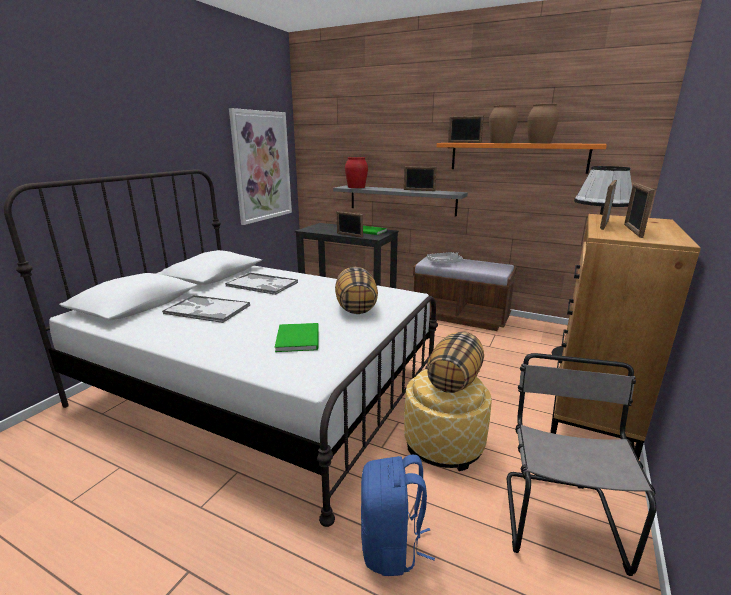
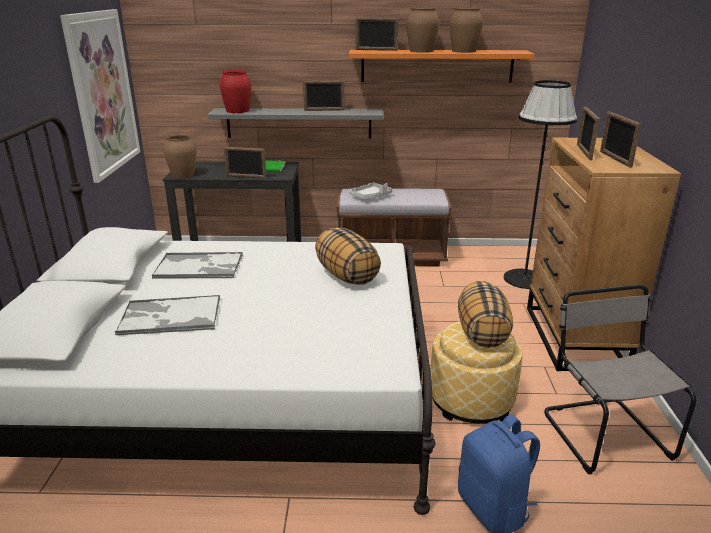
camera: 25 degrees left, 5 degrees up
green book [275,323,319,352] -> none
none -> brown vase [163,133,196,178]

